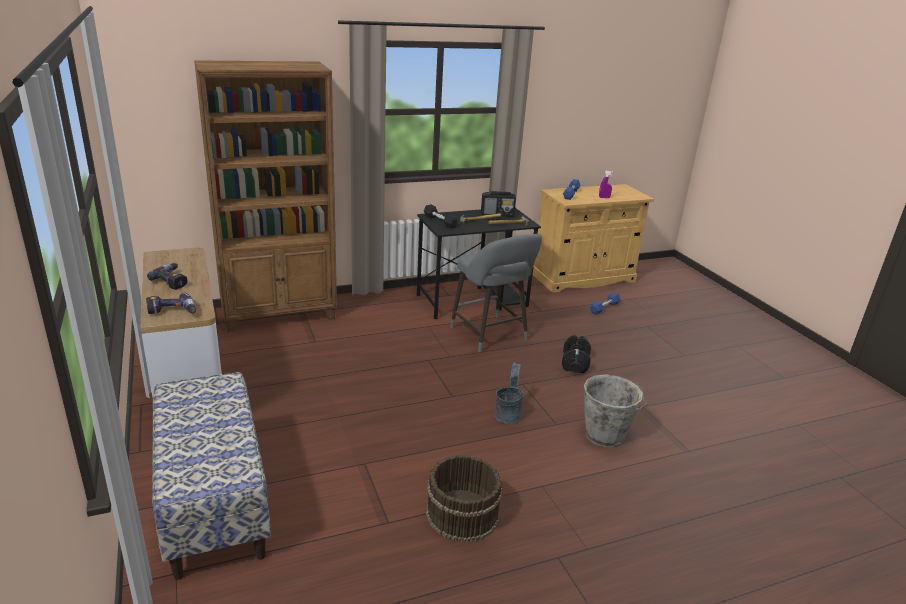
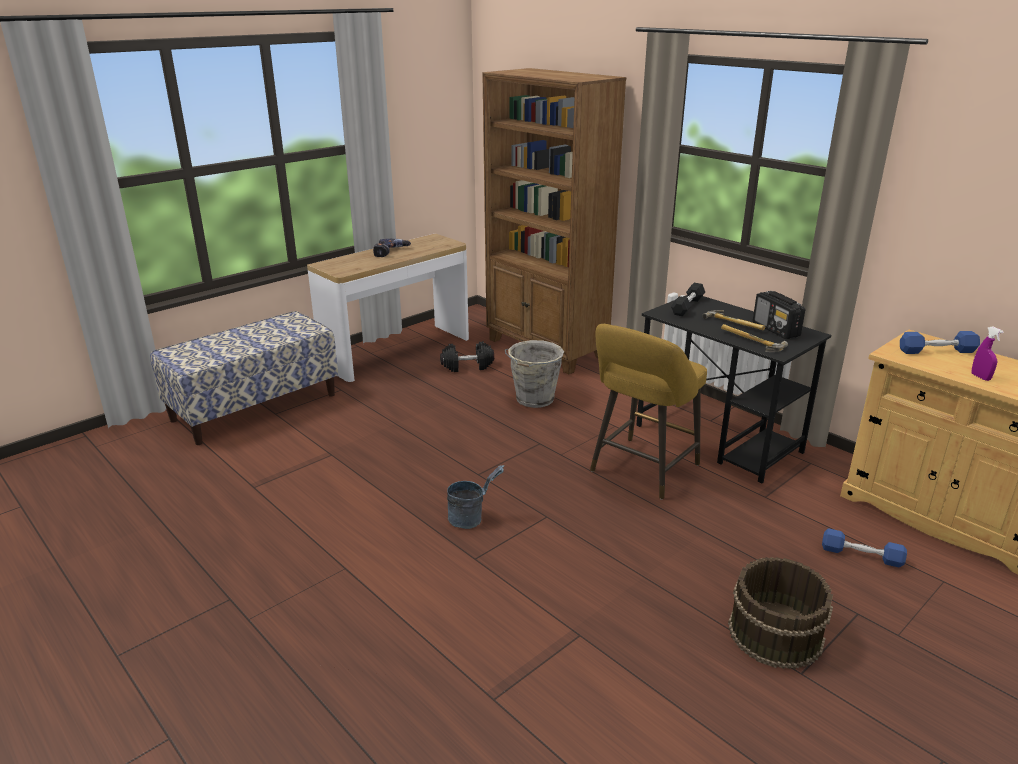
camera: 70 degrees right, 0 degrees up
power drill [146,292,196,314] -> none
brown bucket [426,455,502,543] -> brown bucket moved to [728,557,833,669]
grey stool [450,234,542,352] -> yellow stool [590,324,707,500]
black dumbbell [562,335,591,373] -> black dumbbell moved to [440,341,494,372]
grey bucket [584,374,648,448] -> grey bucket moved to [505,340,564,408]

